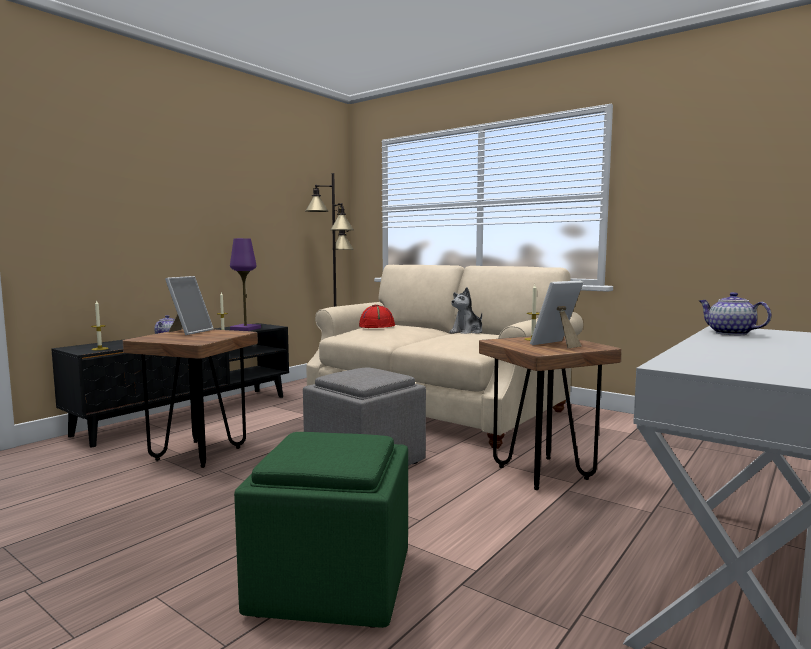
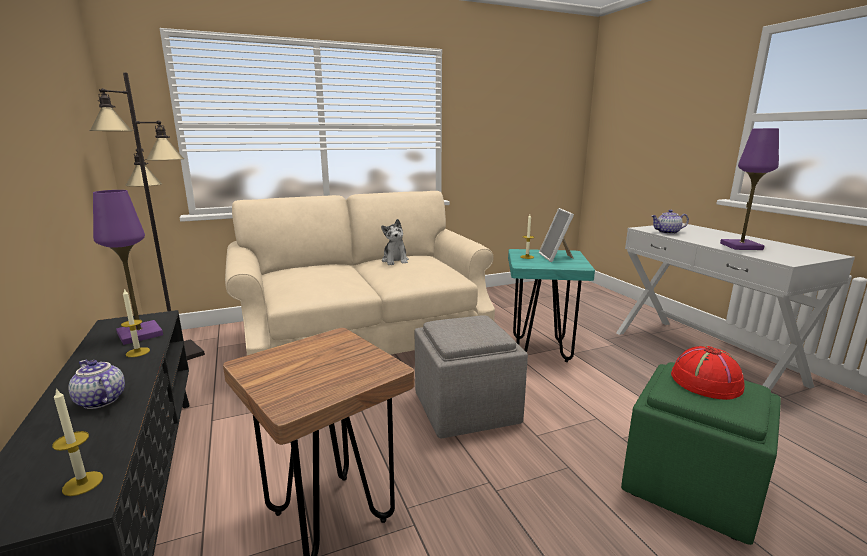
camera: 60 degrees left, 10 degrees up
picture frame [165,276,214,335] -> none
red hat [359,305,395,328] -> red hat moved to [671,346,745,400]
brown stool [479,336,621,490] -> turquoise stool [508,249,595,362]
none -> purple table lamp [720,128,779,250]

